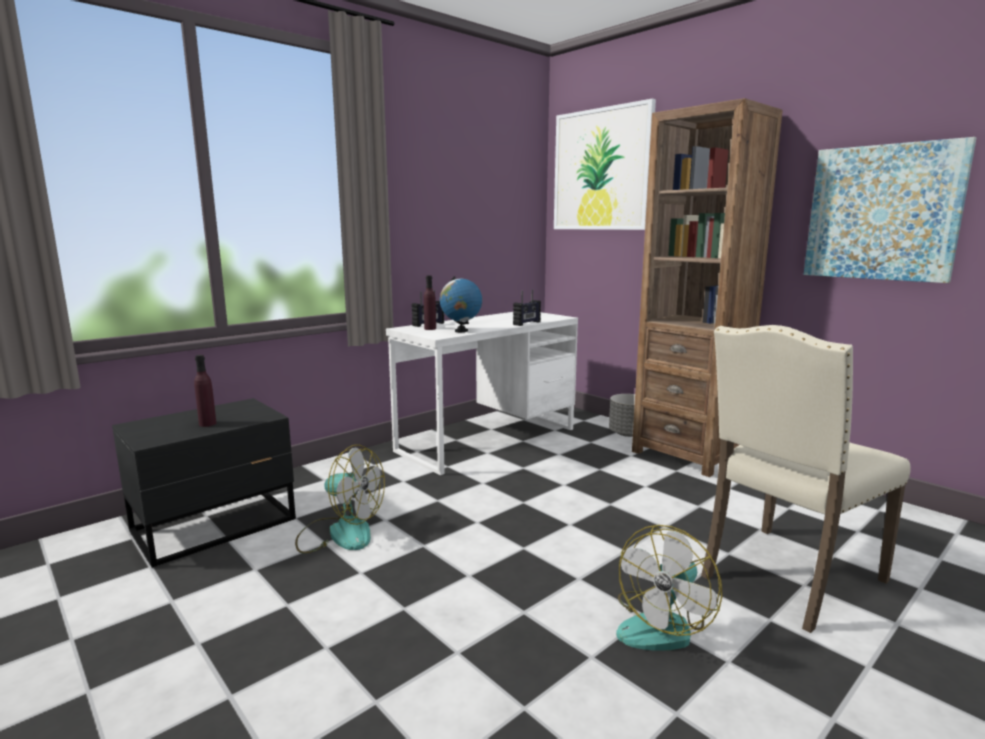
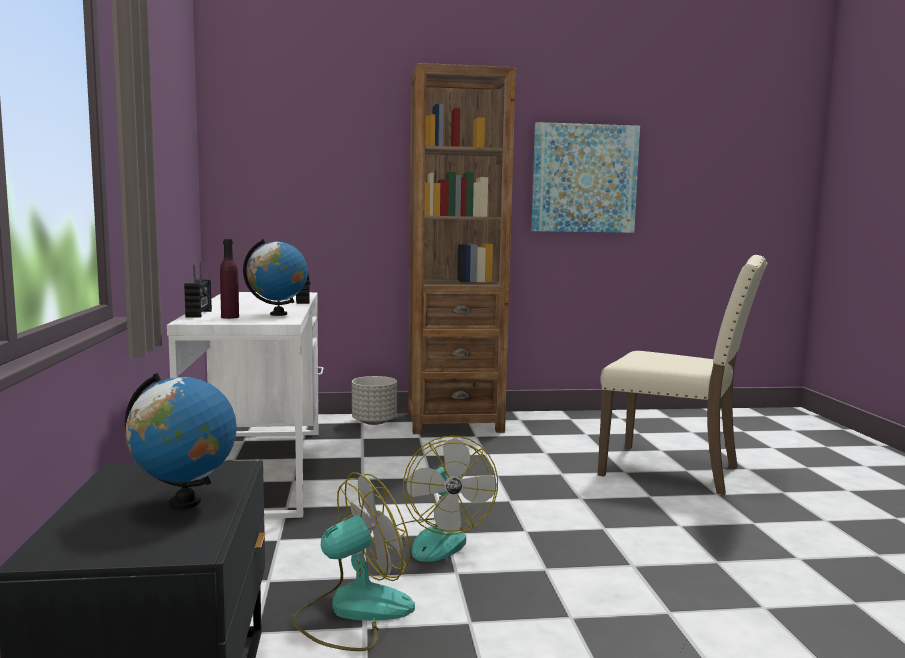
camera: 55 degrees left, 5 degrees down
purple bottle [194,355,216,427] -> globe [125,373,237,510]
picture [554,99,656,230] -> none
fan [616,525,722,651] -> fan moved to [384,436,498,562]
beige chair [701,325,911,633] -> beige chair turned 60 degrees counterclockwise [598,255,768,495]

